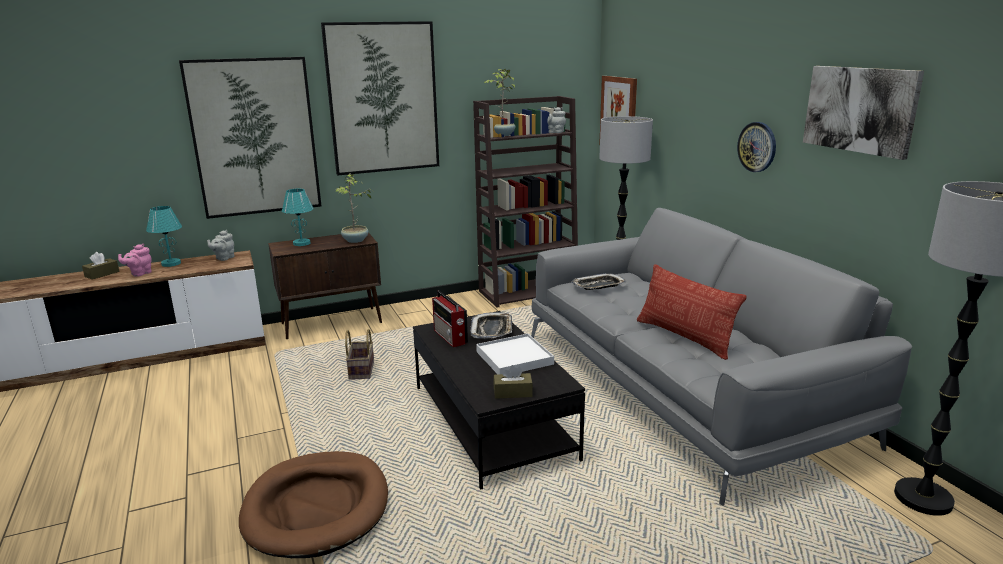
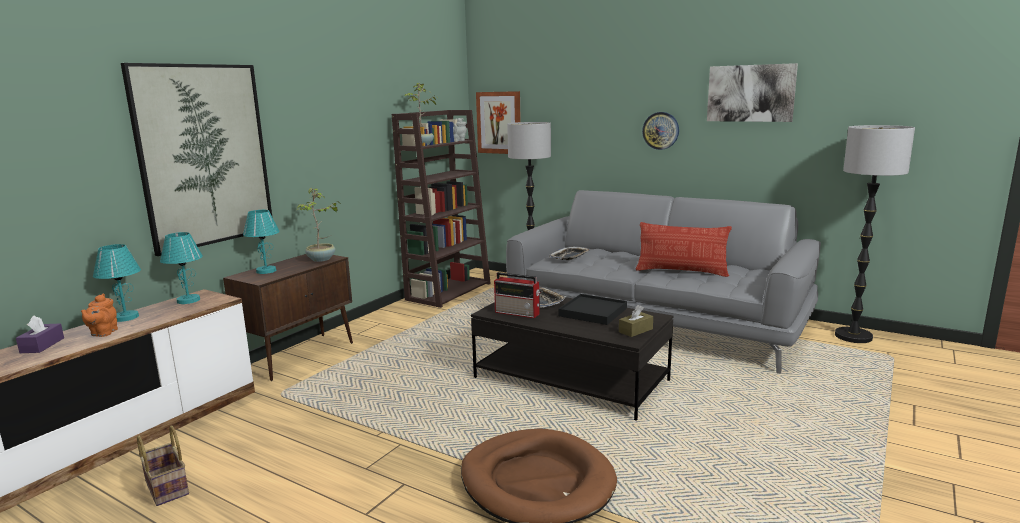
camera: 35 degrees left, 5 degrees down
brown tissue box [82,252,119,280] -> purple tissue box [16,315,64,353]
pink teapot [118,244,152,277] -> orange teapot [81,293,118,337]
grey teapot [207,230,234,261] -> turquoise table lamp [160,232,203,304]
picture [321,21,439,176] -> none
basket [345,329,374,380] -> basket moved to [137,425,189,506]
white tray [476,334,554,374] -> black tray [558,294,627,325]

